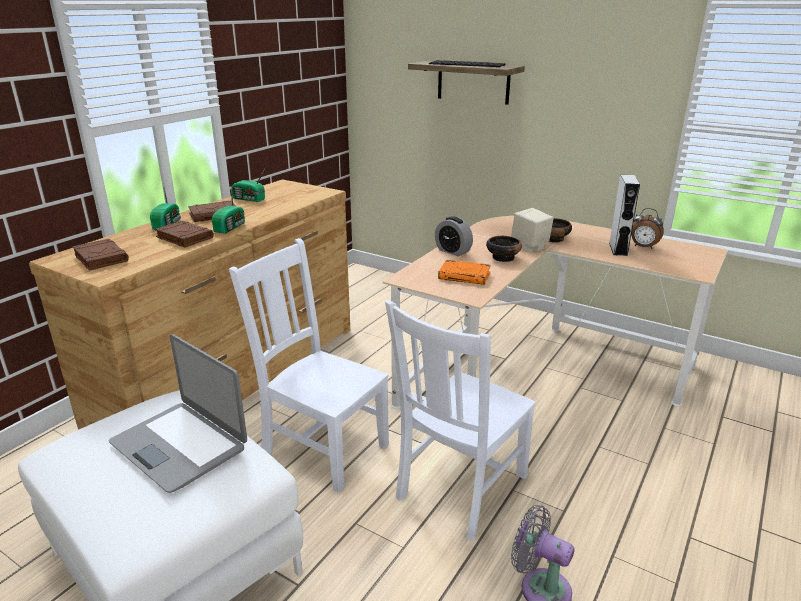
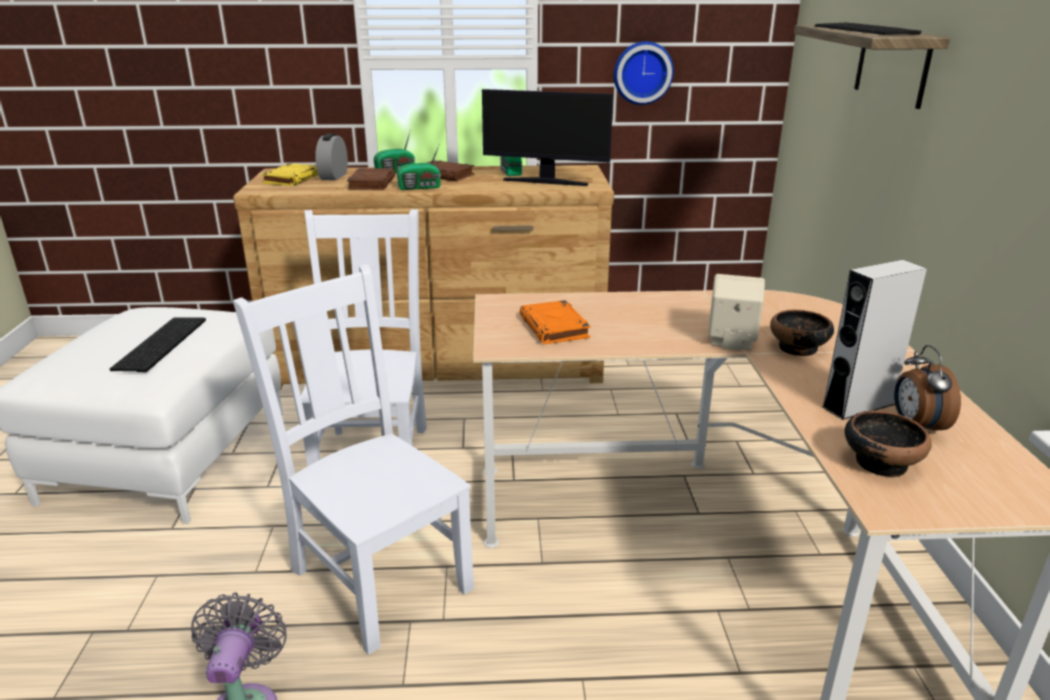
camera: 55 degrees right, 0 degrees up
brown book [73,239,129,271] -> yellow book [261,163,318,186]
laptop [109,334,247,493] -> keyboard [110,317,206,372]
white chair [385,301,536,540] -> white chair turned 45 degrees clockwise [233,264,474,655]
alarm clock [435,216,473,256] -> alarm clock moved to [315,134,348,180]
bowl [486,236,522,262] -> bowl moved to [845,411,932,477]
none -> monitor [482,89,613,186]
none -> wall clock [614,41,674,105]

